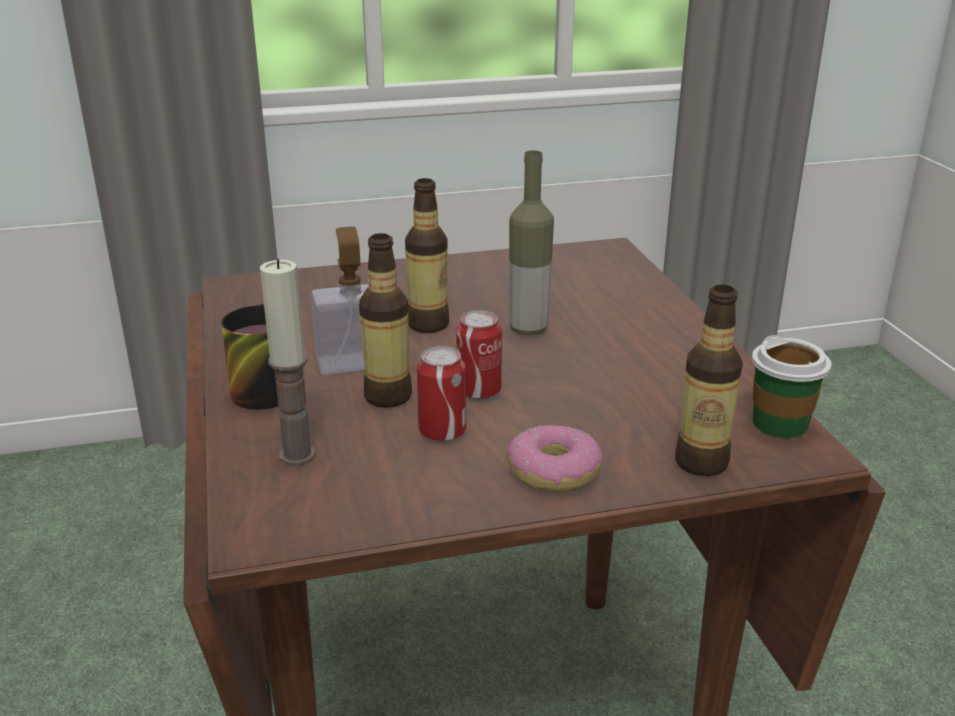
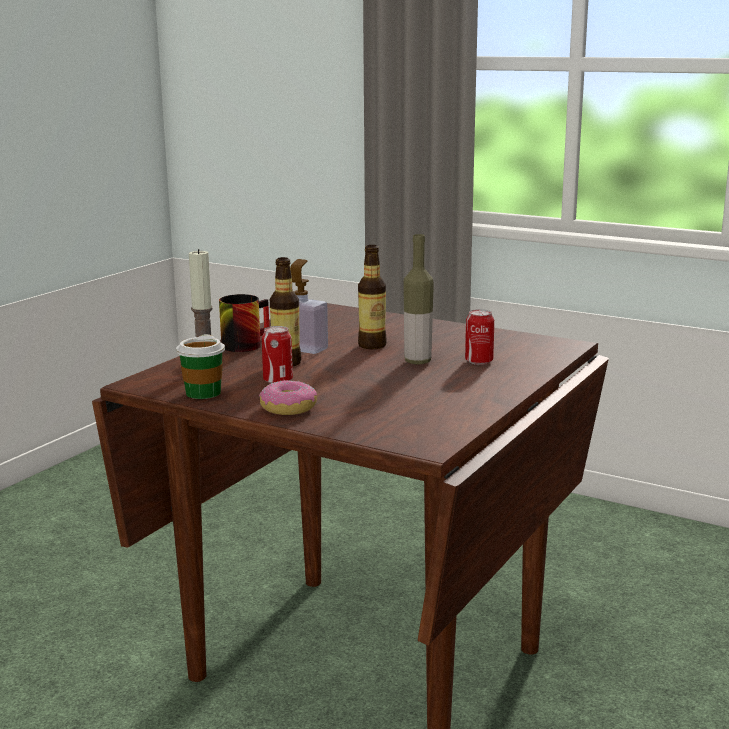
camera: 45 degrees right, 10 degrees down
can [456,311,502,400] -> can moved to [465,309,494,365]
bottle [675,285,743,476] -> none
cup [752,335,831,438] -> cup moved to [176,334,225,399]

